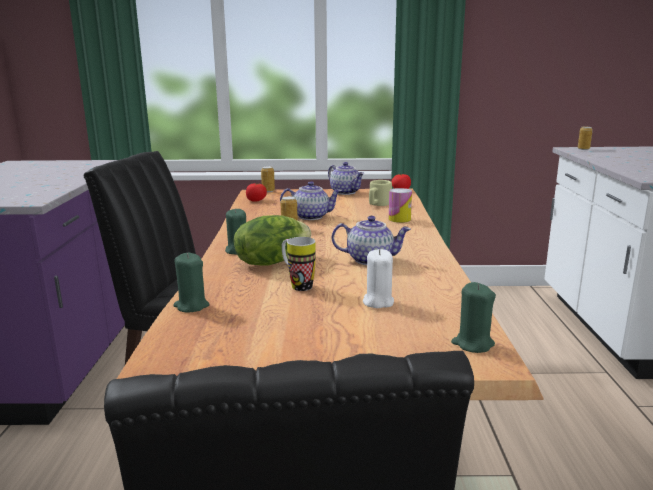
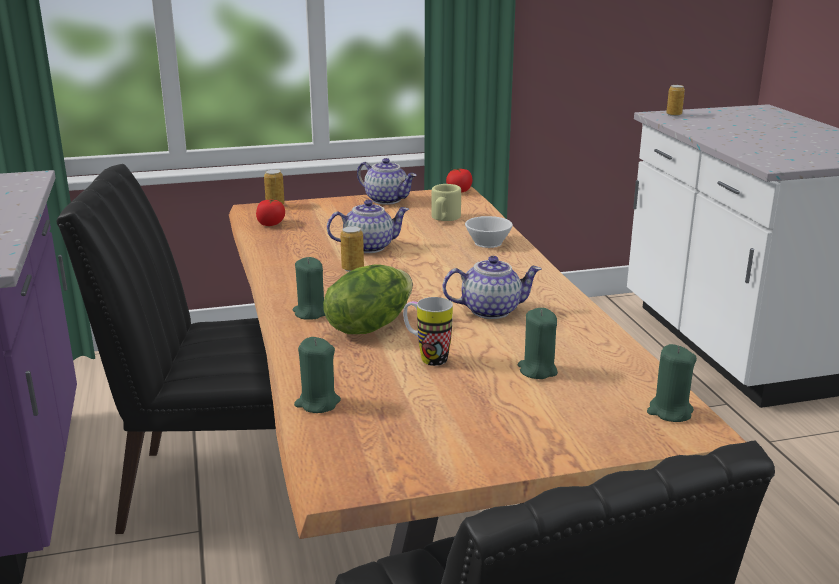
camera: 15 degrees left, 5 degrees up
white candle [363,249,394,308] -> green candle [518,308,558,379]
can [389,188,412,223] -> white cup [465,216,513,248]

